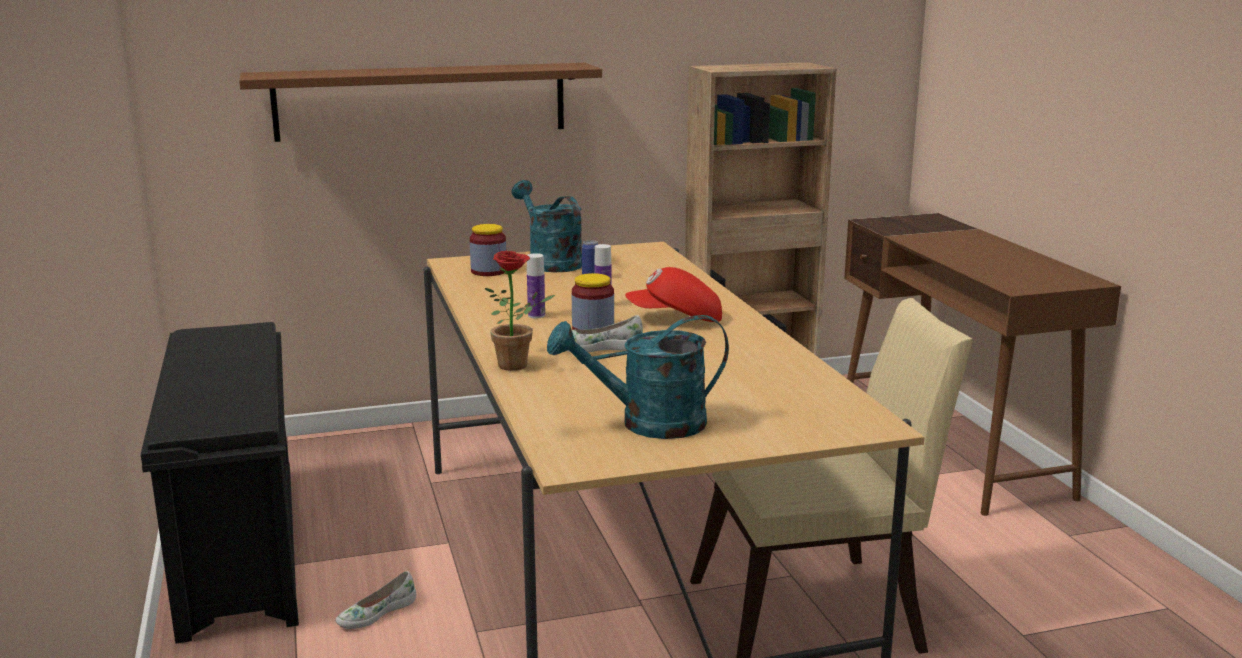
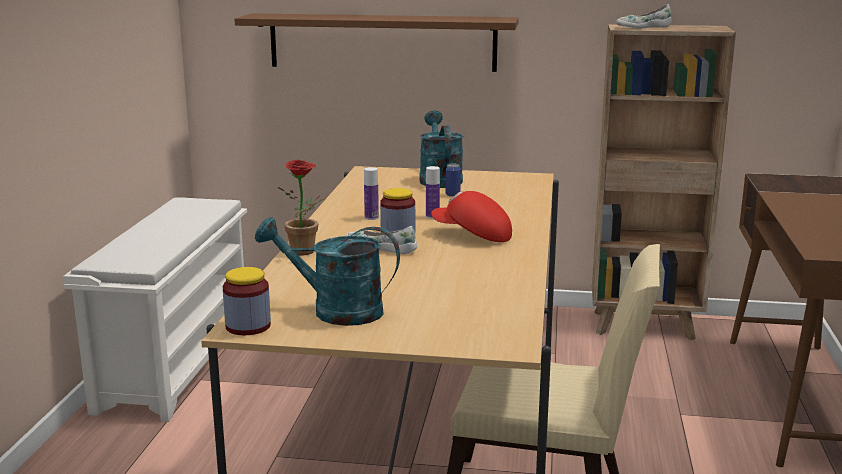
camera: 25 degrees right, 0 degrees up
black shoe rack [141,322,299,644] -> white shoe rack [63,197,247,422]
white shoe [335,571,416,629] -> white shoe moved to [616,4,671,29]
jar [470,224,506,276] -> jar moved to [223,267,271,335]

